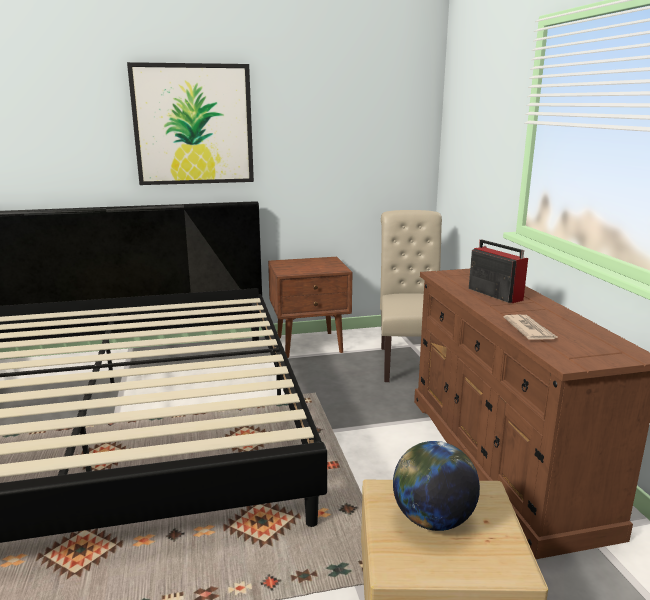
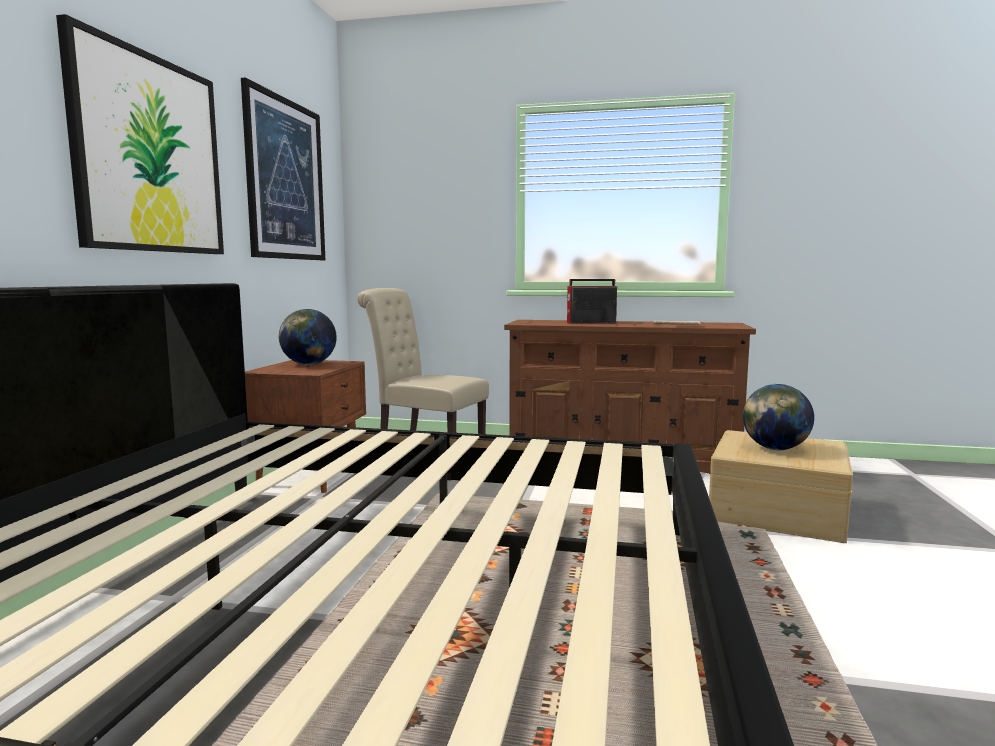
camera: 65 degrees left, 10 degrees down
none -> picture [241,78,325,260]
none -> globe [279,309,337,365]

